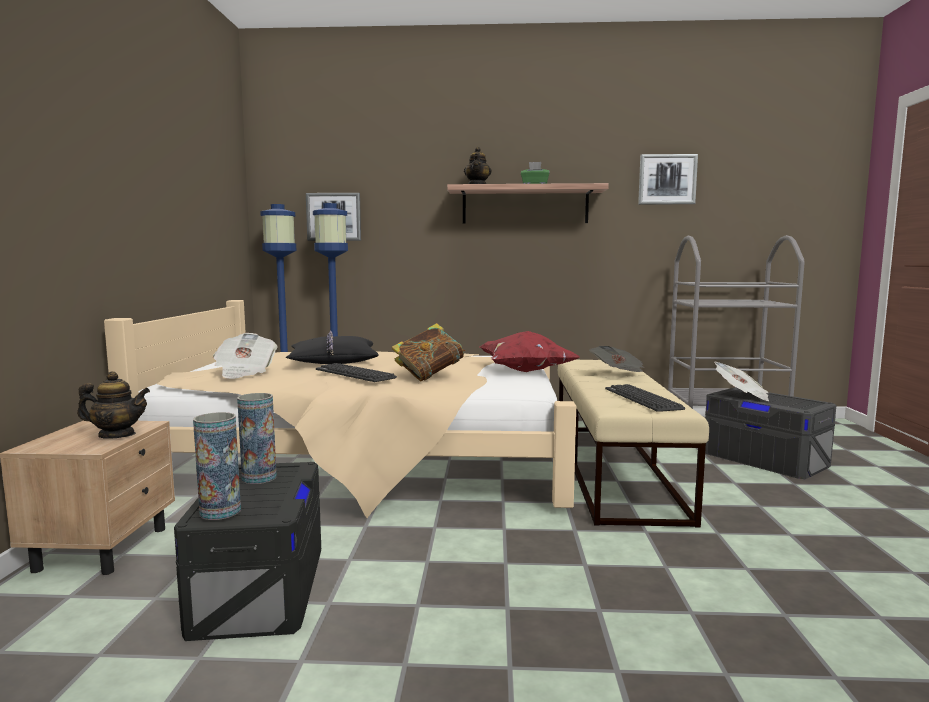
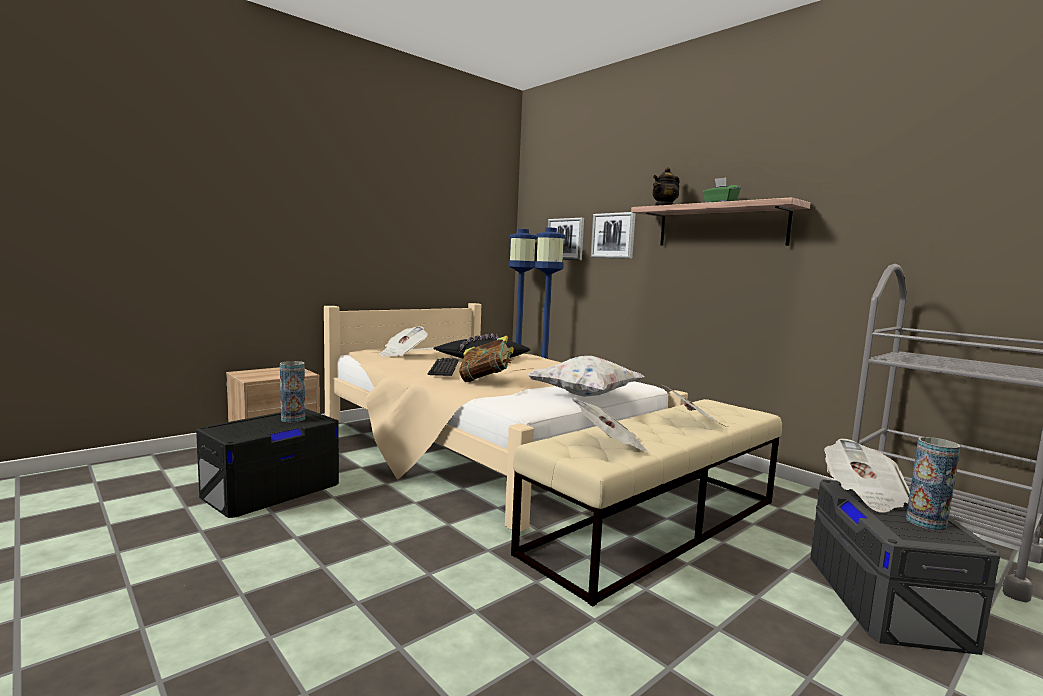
camera: 45 degrees right, 0 degrees up
teapot [77,371,150,439] -> none
vase [193,412,241,520] -> vase moved to [906,437,961,531]
red pillow [480,331,580,372] -> white pillow [528,356,645,397]
keyboard [605,384,685,412] -> newspaper [572,399,650,453]
picture [638,154,698,205] -> picture moved to [590,212,636,259]

